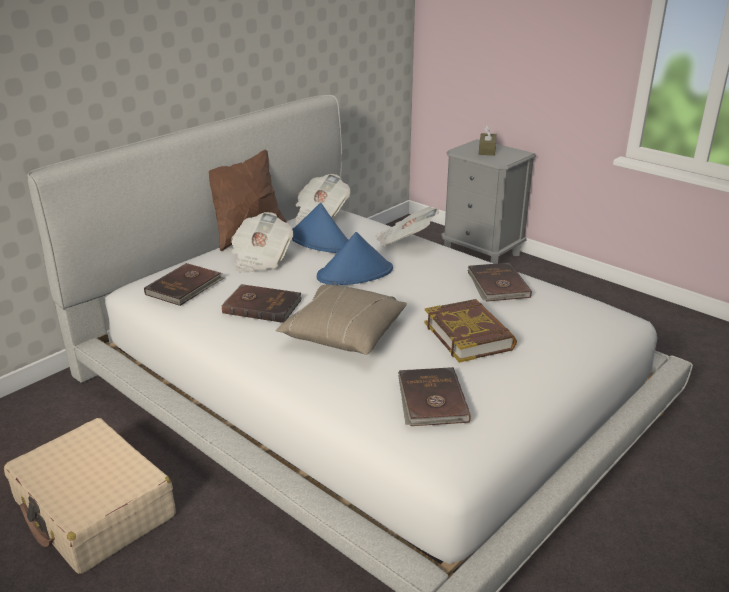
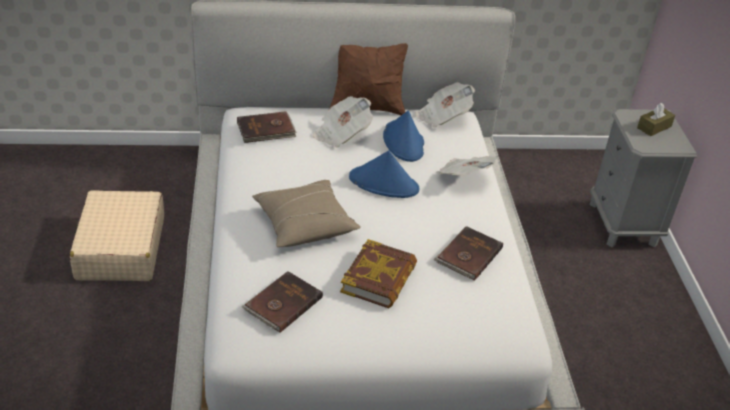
camera: 40 degrees right, 10 degrees up
brown book [222,284,302,323] -> none

